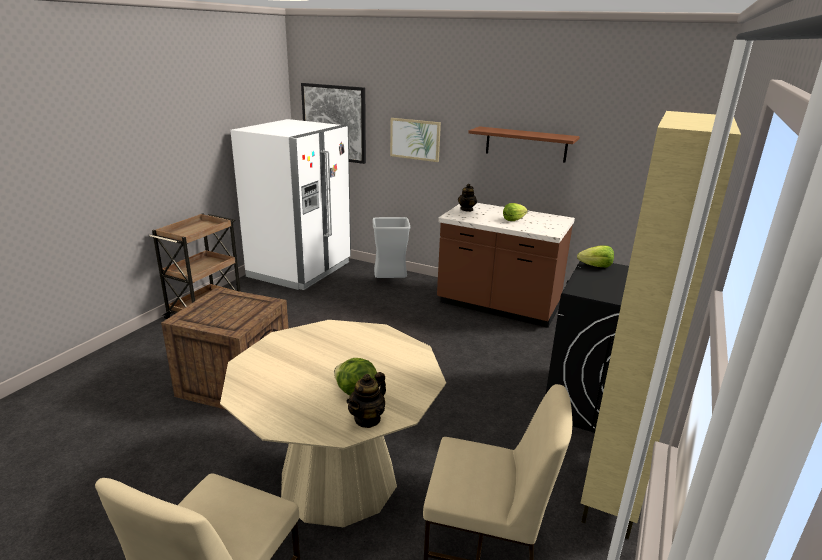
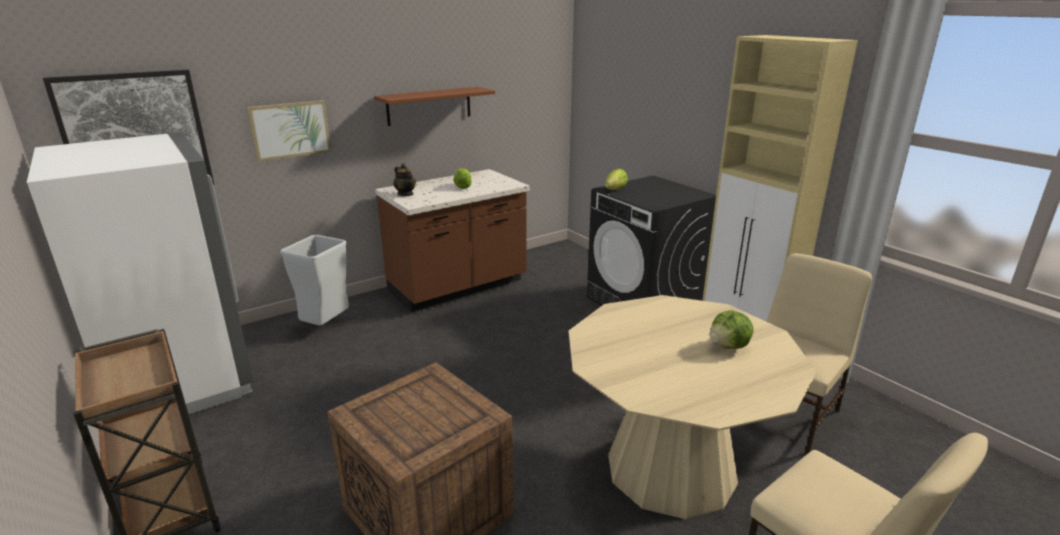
camera: 60 degrees left, 0 degrees up
teapot [346,372,386,428] -> none

